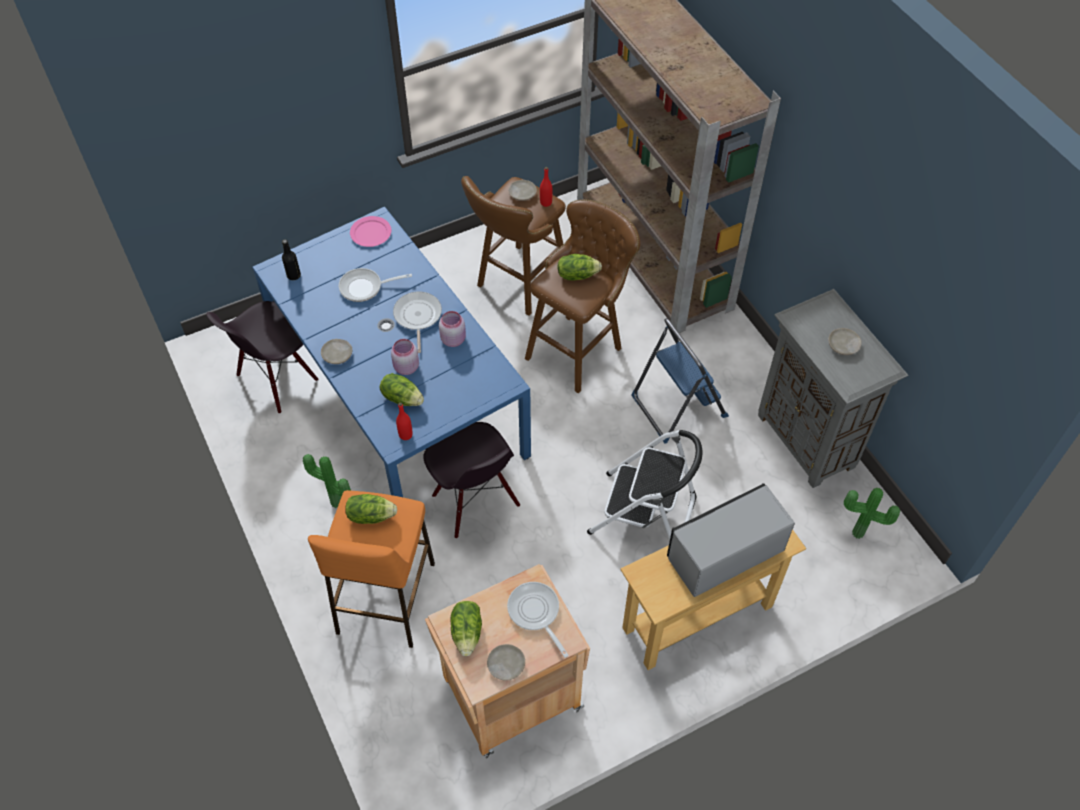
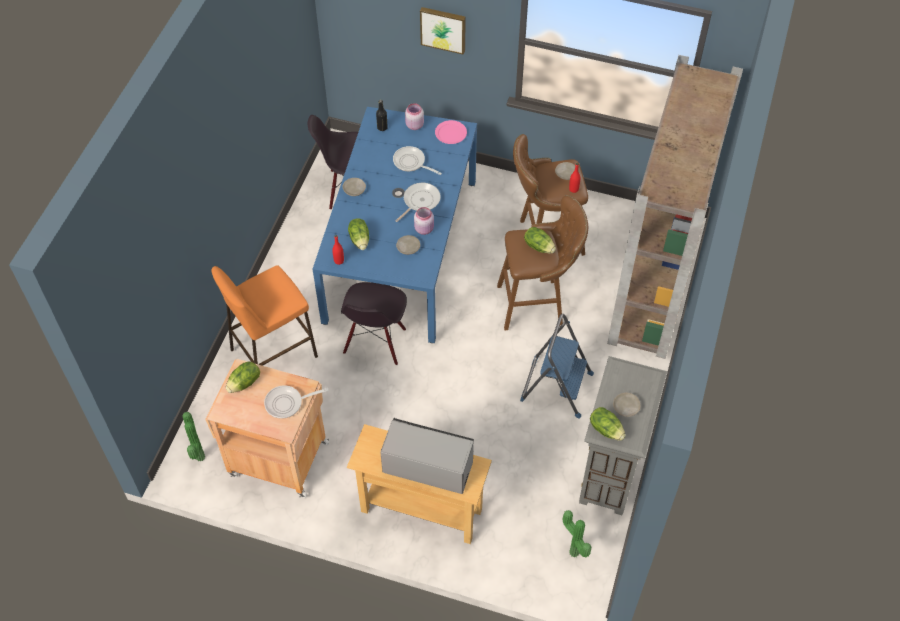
camera: 45 degrees right, 0 degrees up
potted plant [303,454,351,508] -> potted plant moved to [182,412,205,462]
lettuce [345,494,397,524] -> lettuce moved to [590,407,626,441]
pink jar [391,339,419,375] -> pink jar moved to [405,103,424,130]
beige plate [487,644,525,681] -> beige plate moved to [396,235,420,255]
frying pan [507,582,569,658] -> frying pan turned 120 degrees counterclockwise [264,385,329,419]
step ladder [587,430,702,540] -> none
none -> picture [420,7,466,55]

